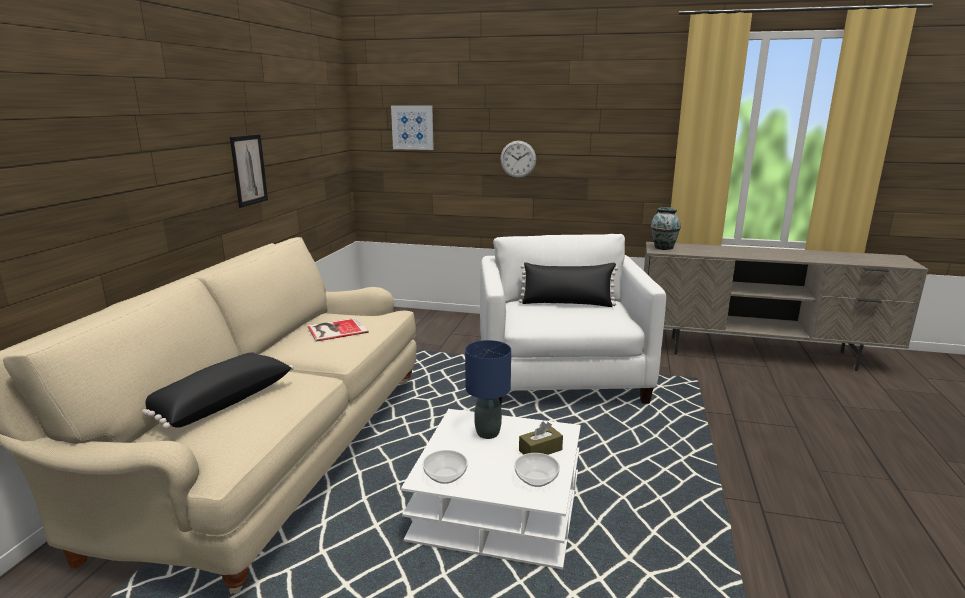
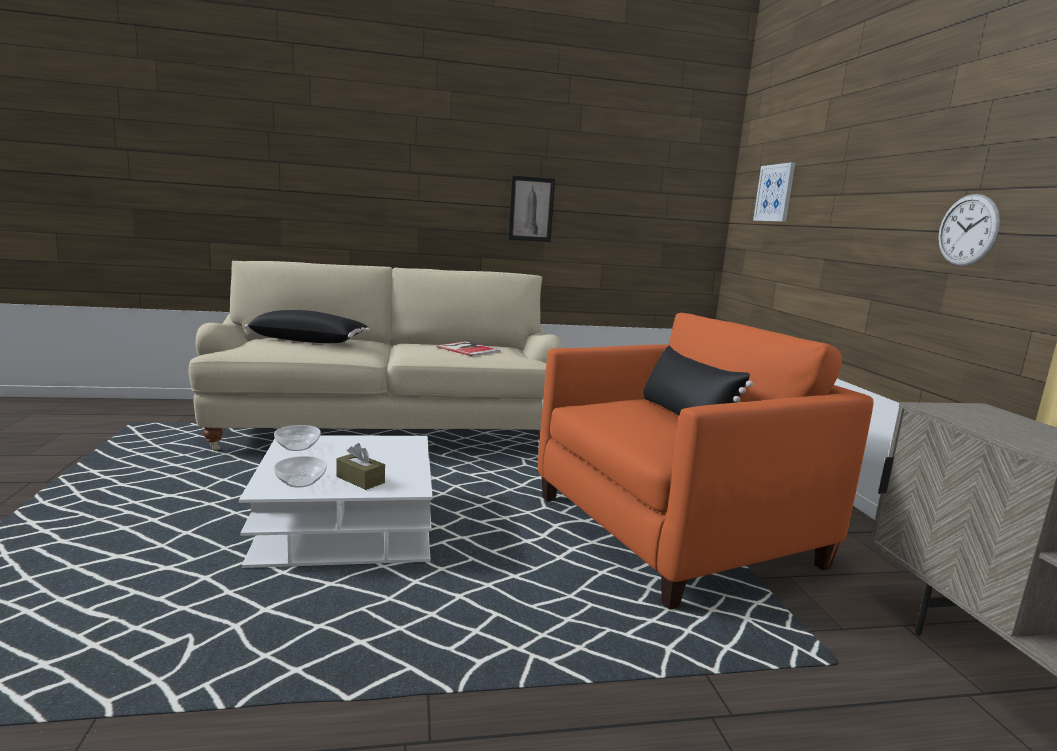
camera: 65 degrees right, 5 degrees down
blue table lamp [465,340,511,439] -> none
white armchair [480,234,666,405] -> orange armchair [538,313,874,610]
wall clock [500,141,536,178] -> wall clock moved to [938,194,1000,266]
vase [651,207,681,250] -> none

